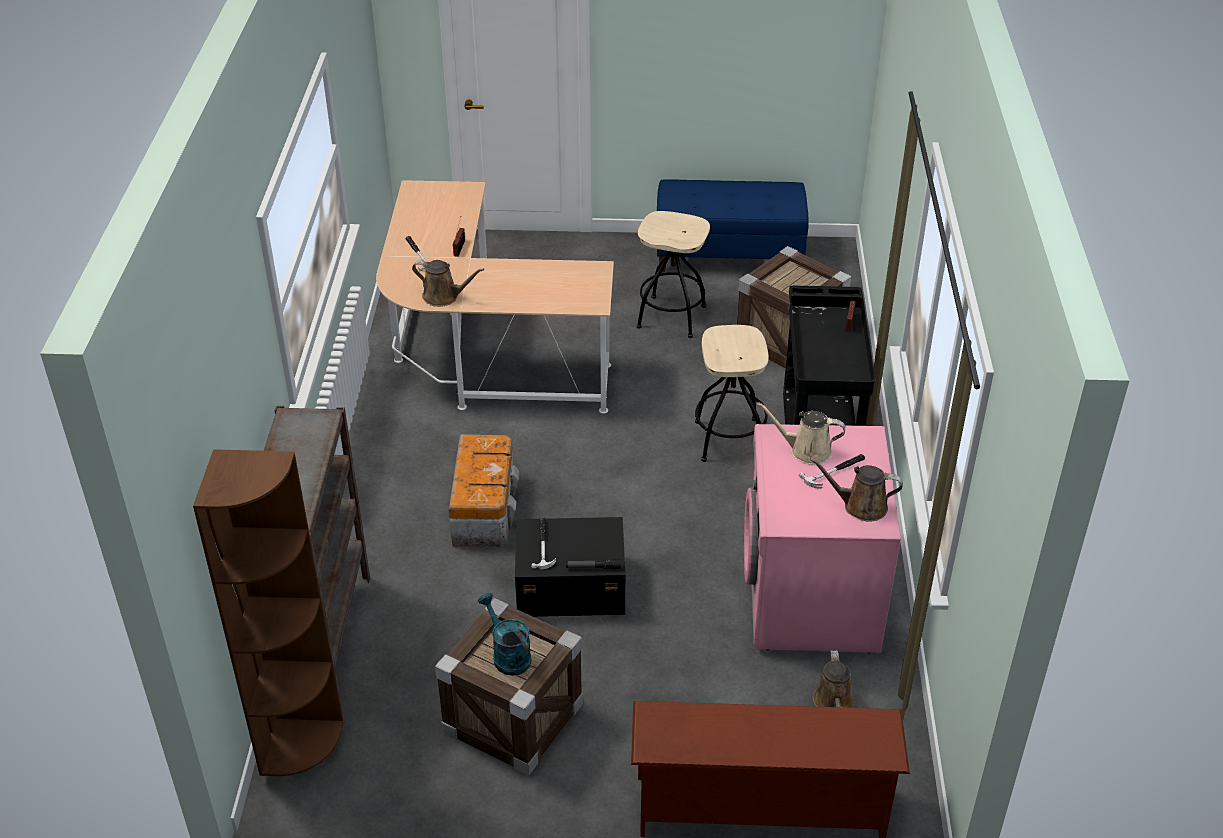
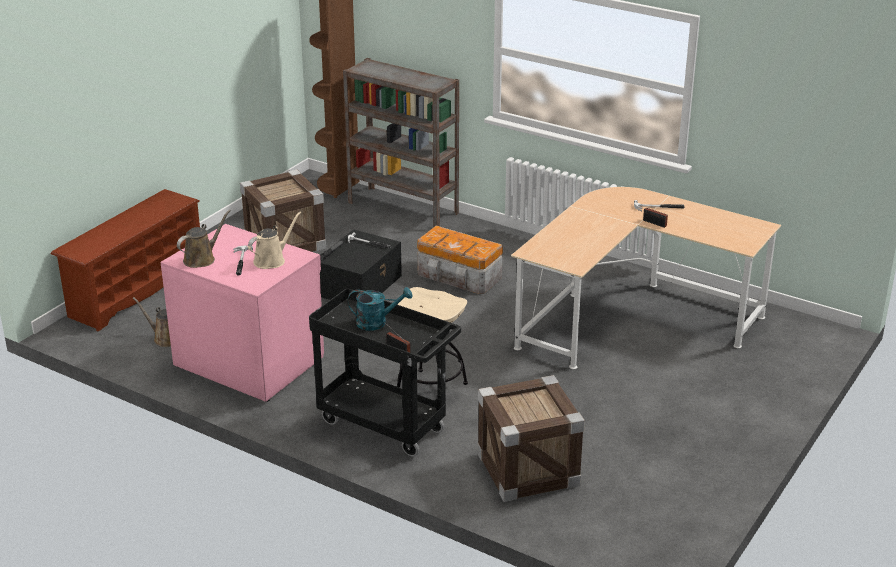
camera: 120 degrees right, 10 degrees down
brown watering can [412,260,484,307] -> none
turquoise watering can [478,593,532,676] -> turquoise watering can moved to [348,287,413,331]
beige stool [637,211,710,338] -> none
blue bench [657,179,809,273] -> none

